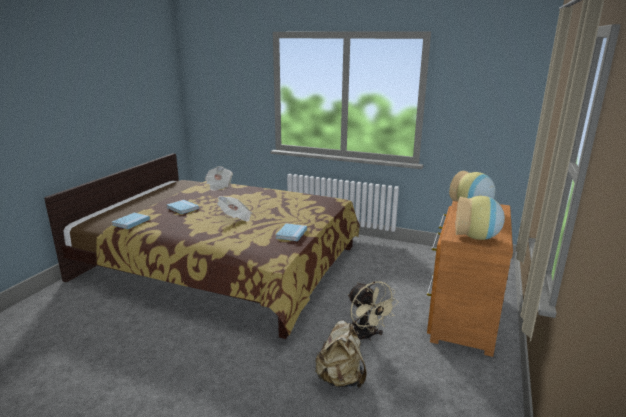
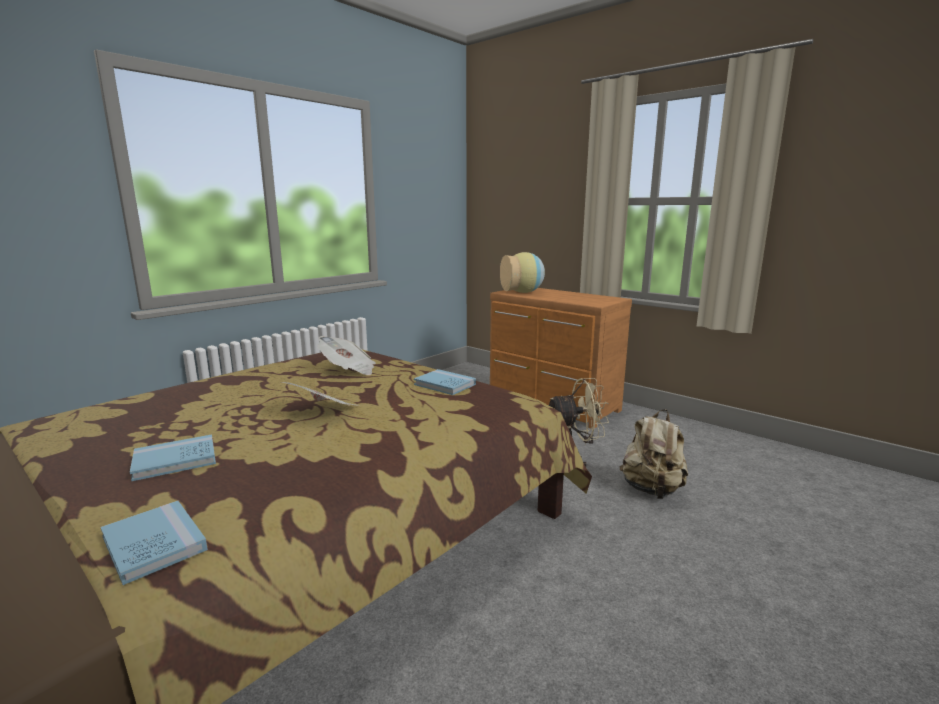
camera: 70 degrees left, 5 degrees down
newspaper [205,167,233,191] -> newspaper moved to [317,336,376,375]
vase [455,196,505,240] -> none

